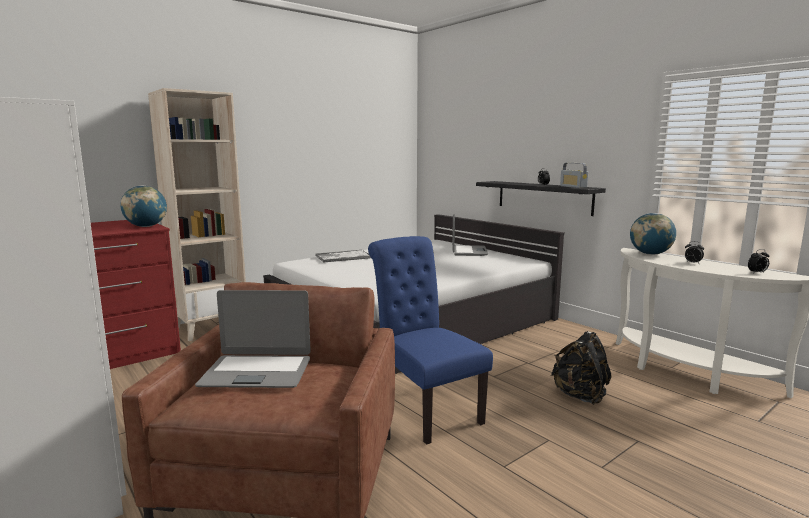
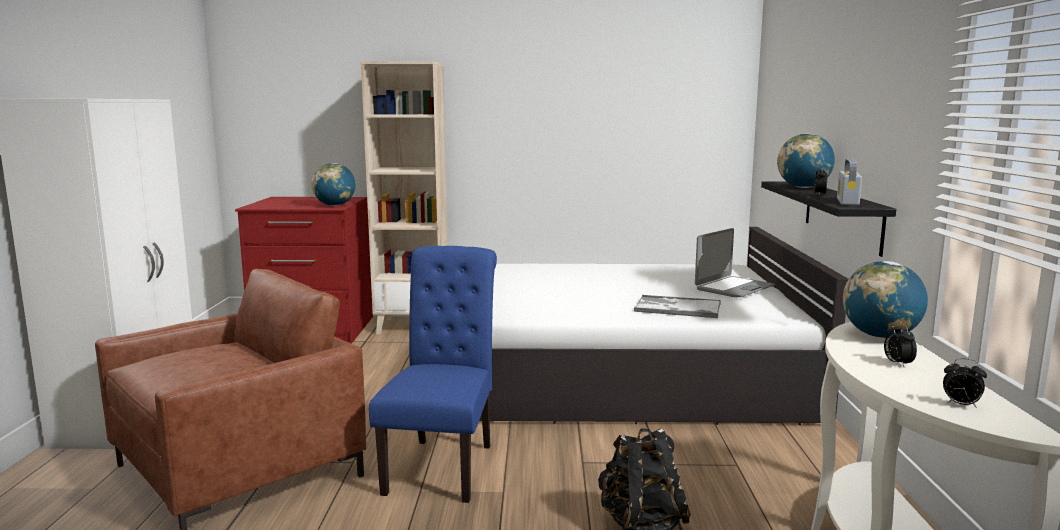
camera: 40 degrees right, 0 degrees up
laptop [195,290,311,388] -> none
tray [315,250,371,263] -> tray moved to [634,295,721,318]
none -> globe [777,134,835,188]

